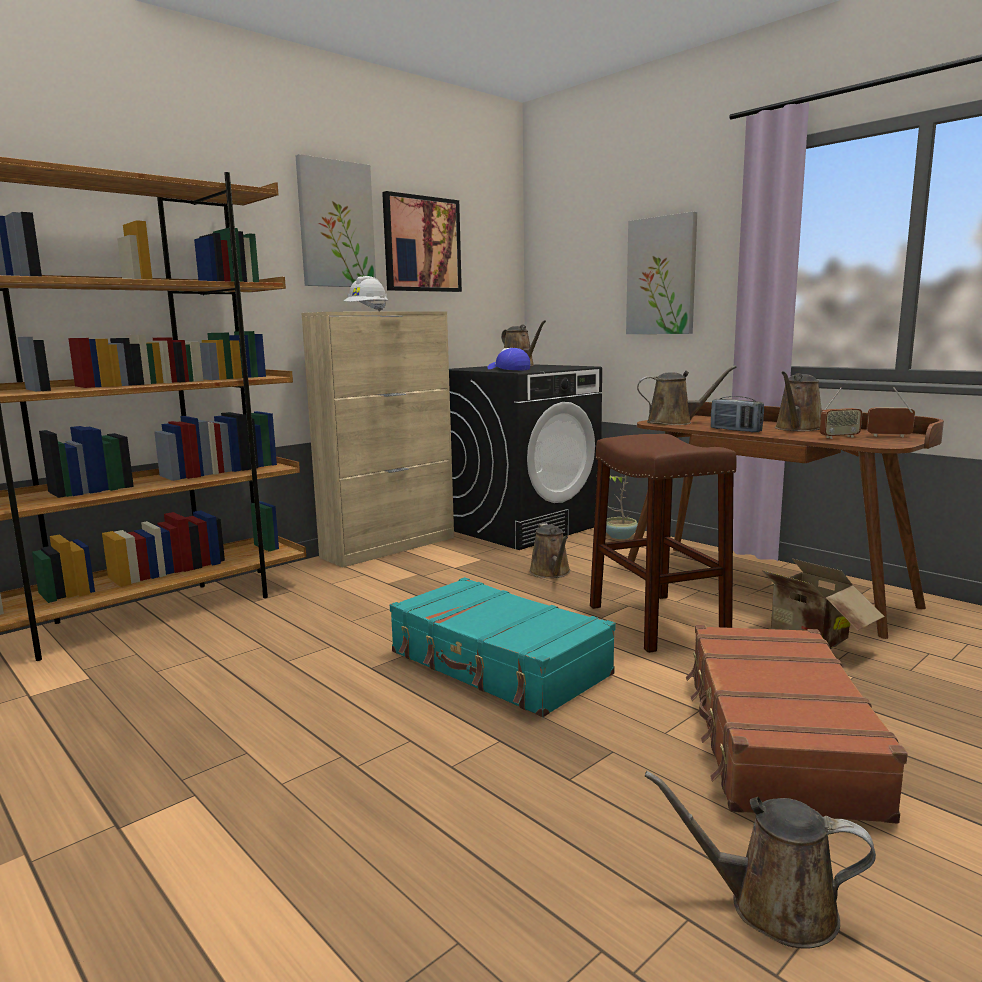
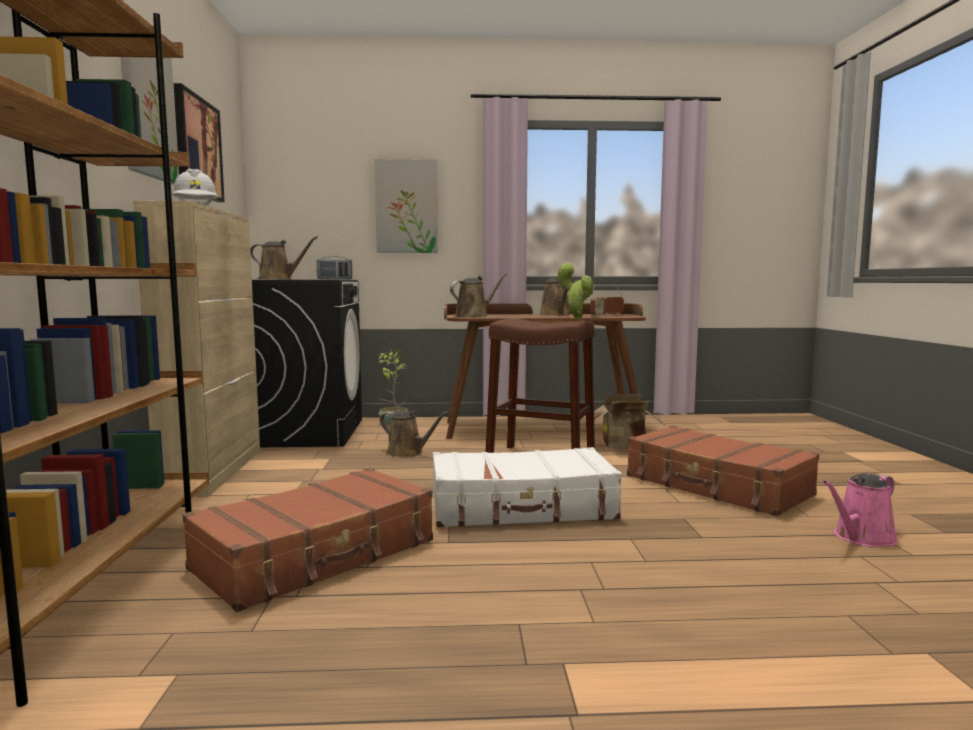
camera: 50 degrees left, 5 degrees down
turquoise suitcase [390,577,615,717] -> white suitcase [433,447,622,527]
cap [487,348,530,370] -> none
brown watering can [645,771,876,949] -> pink watering can [823,473,898,547]
radio [711,396,764,433] -> radio moved to [317,256,352,280]
none -> brown suitcase [182,468,433,612]
none -> potted plant [558,262,593,320]

